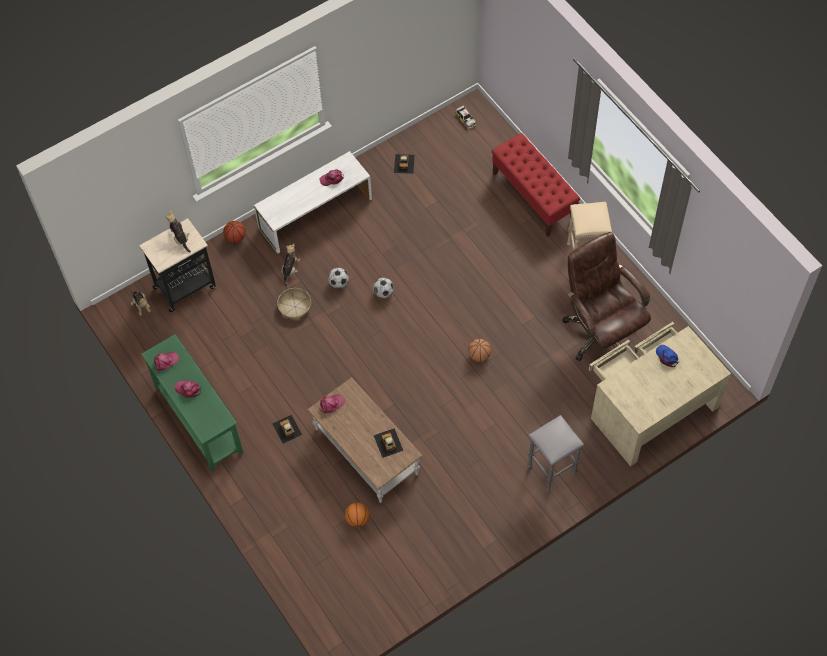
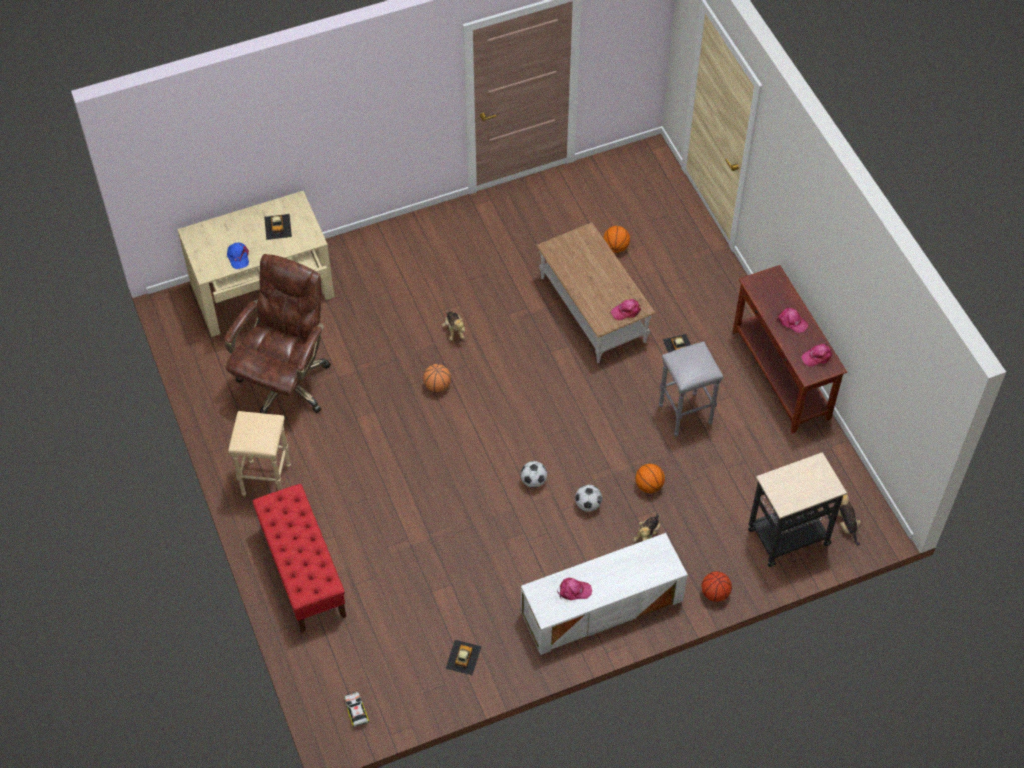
camera: 170 degrees left, 5 degrees down
green console table [141,334,243,472] -> brown console table [732,265,847,433]
plush toy [165,211,191,253] -> plush toy moved to [442,311,465,340]
basket [277,288,311,320] -> basketball [635,464,665,493]
toy car [374,428,403,458] -> toy car moved to [264,214,292,240]
grey stool [528,415,584,492] -> grey stool moved to [659,342,723,436]
brown office chair [562,232,651,361] -> brown office chair turned 135 degrees counterclockwise [225,254,331,414]

